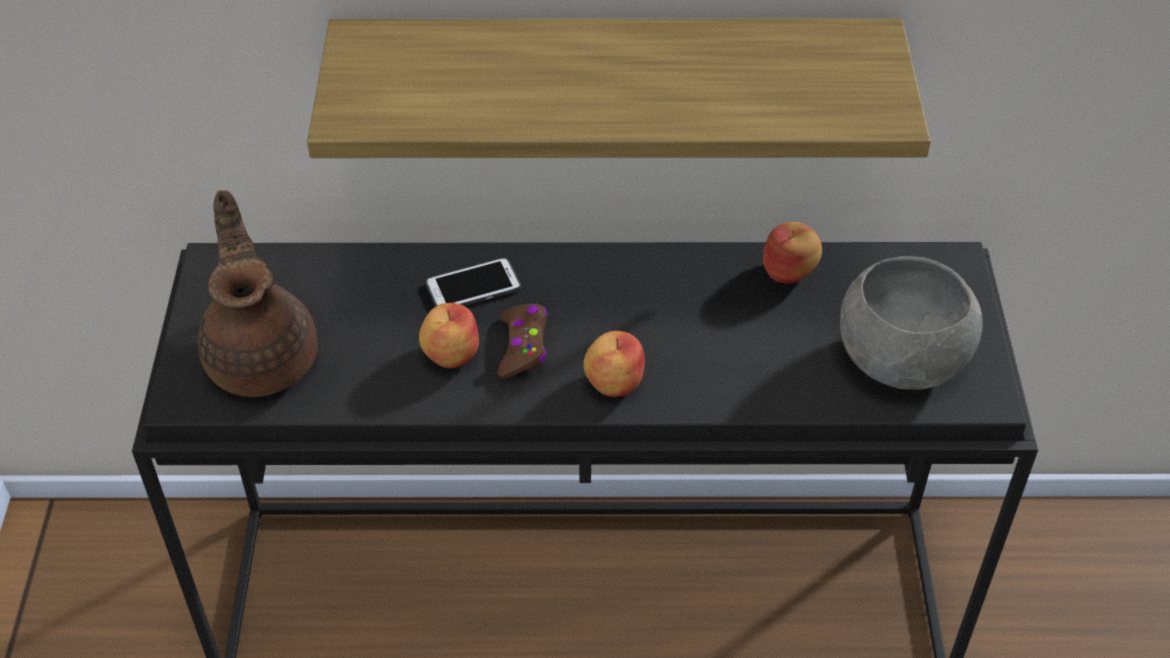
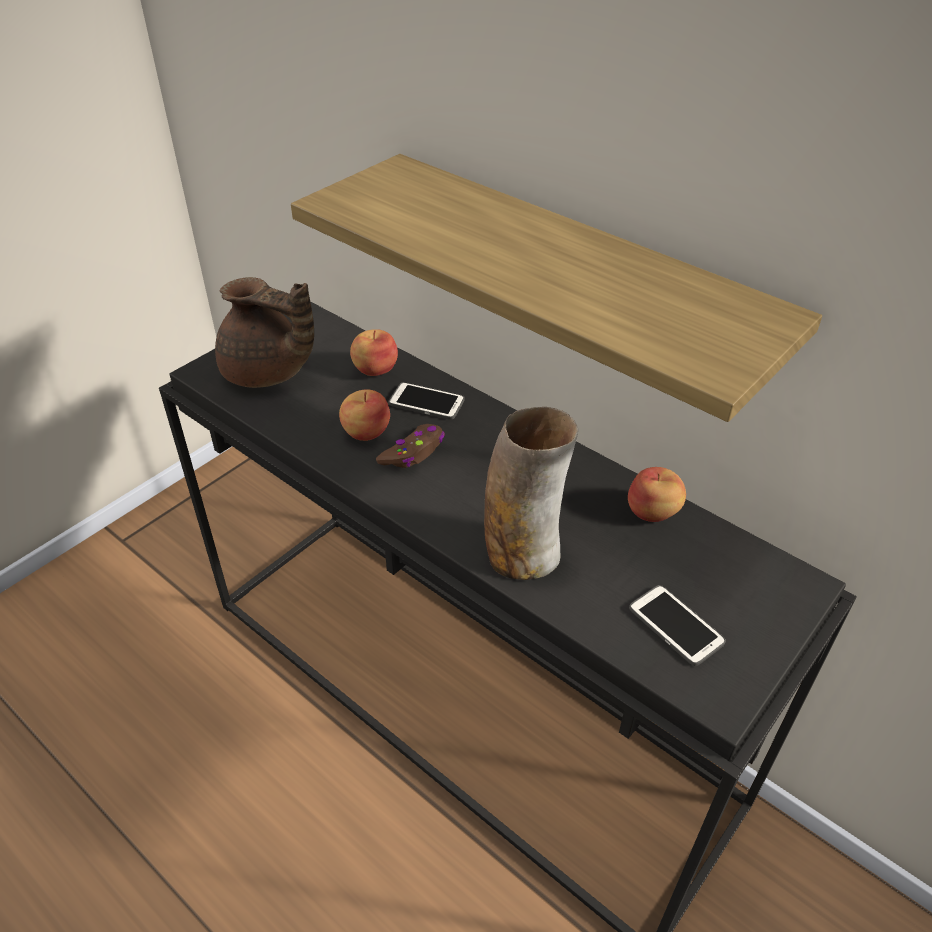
camera: 40 degrees right, 5 degrees down
brown teapot [198,190,317,397] -> brown teapot turned 90 degrees clockwise [215,277,314,388]
apple [583,331,645,397] -> apple moved to [350,329,398,376]
grey bowl [840,256,983,390] -> phone [629,585,726,666]
none -> vase [484,407,578,580]

